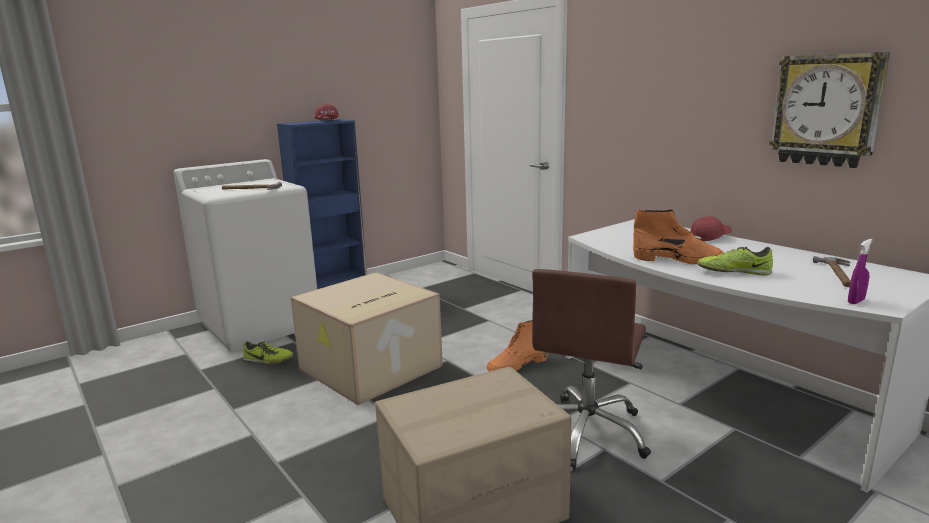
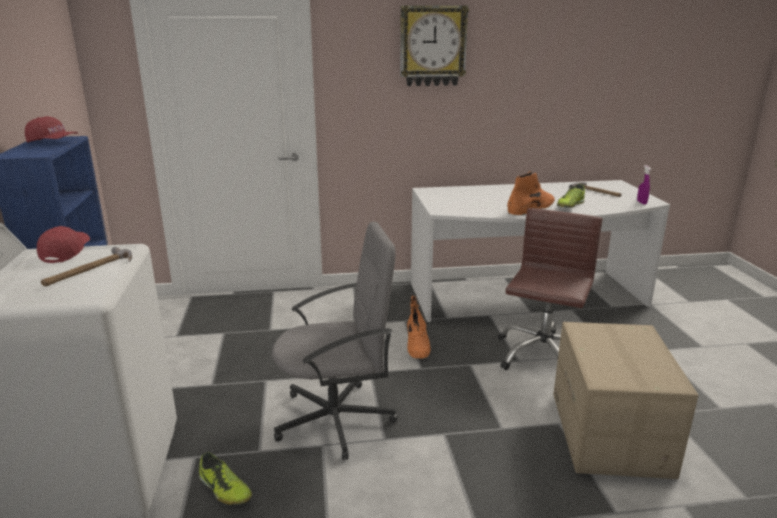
camera: 60 degrees left, 5 degrees up
shoe [243,341,293,364] -> shoe turned 90 degrees clockwise [199,452,252,505]
cardboard box [291,272,443,405] -> grey office chair [272,222,398,460]
brown office chair [532,269,651,470] -> brown office chair turned 120 degrees counterclockwise [498,208,602,370]
red cap [690,216,732,242] -> red cap moved to [37,226,90,263]
wall clock [769,52,890,168] -> wall clock moved to [400,5,469,86]

